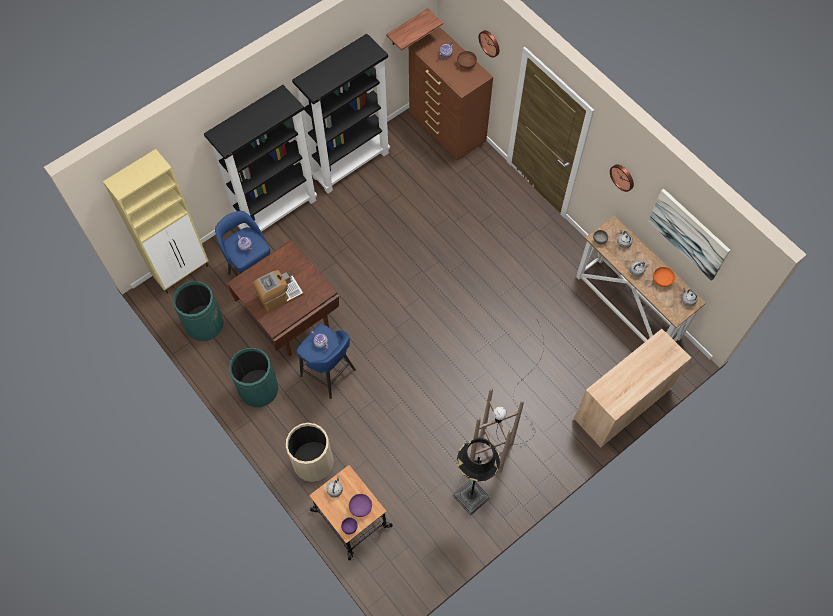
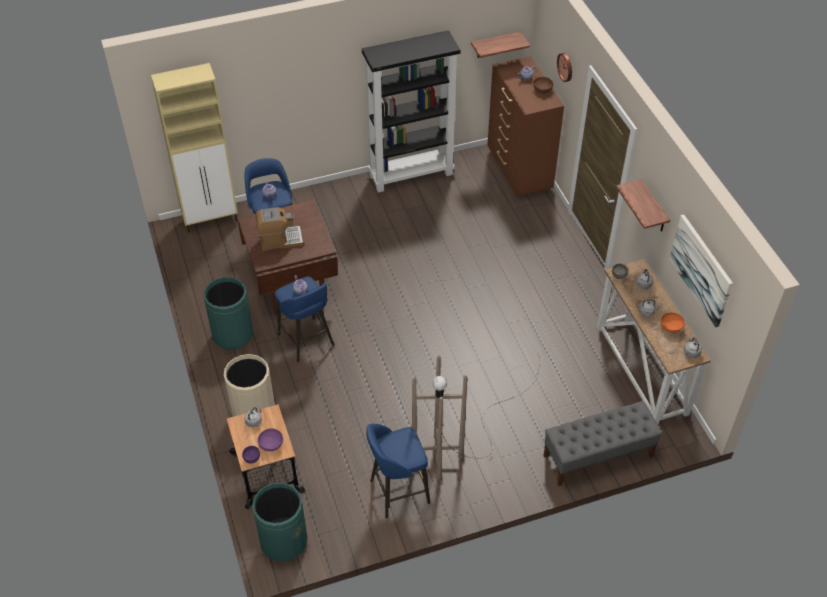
camera: 20 degrees right, 15 degrees down
green trash can [173,281,224,341] -> green trash can moved to [252,483,307,562]
black bookcase [204,85,317,232] -> none
black floor lamp [452,438,500,516] -> blue stool [366,424,430,518]
beige cabinet [574,329,691,447] -> grey bench [543,401,662,486]
wall clock [610,164,634,192] -> shelf [616,179,670,232]

